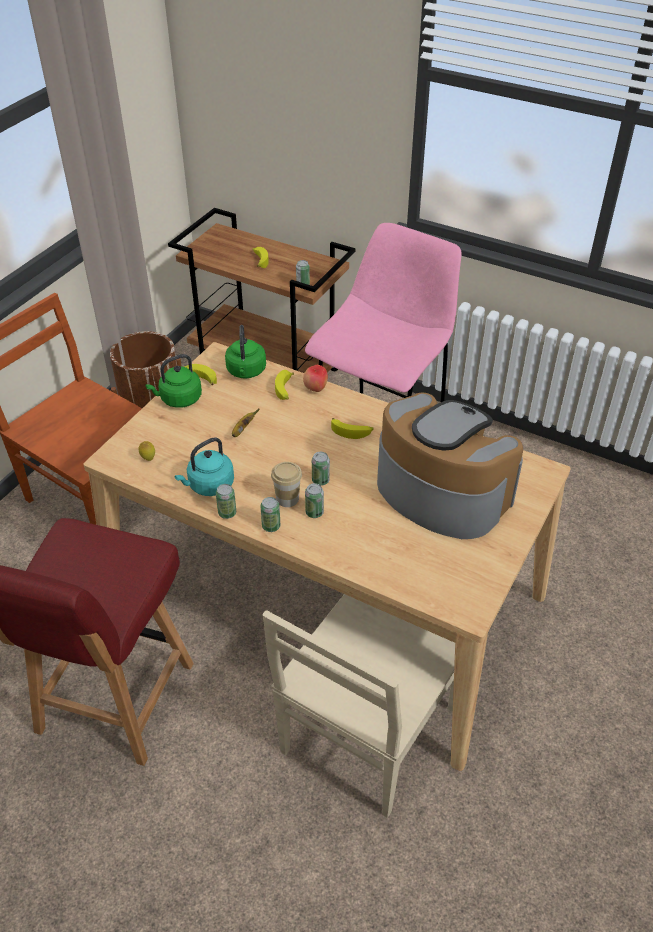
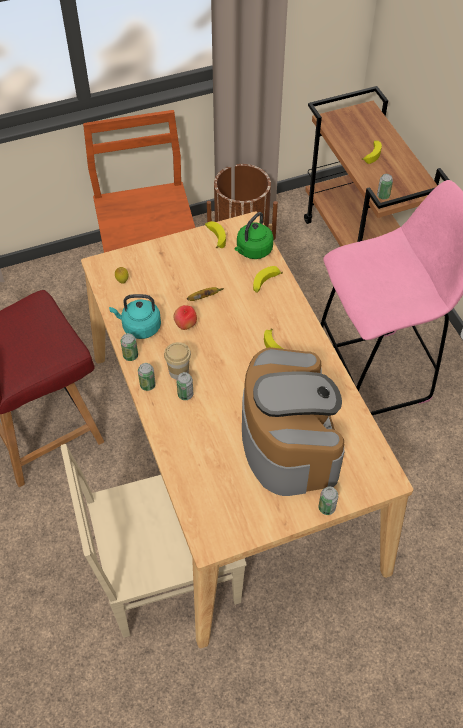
camera: 40 degrees right, 10 degrees up
green kettle [145,354,202,408] -> none
apple [303,365,328,392] -> apple moved to [173,305,197,330]
can [312,452,330,486] -> can moved to [318,487,338,515]

